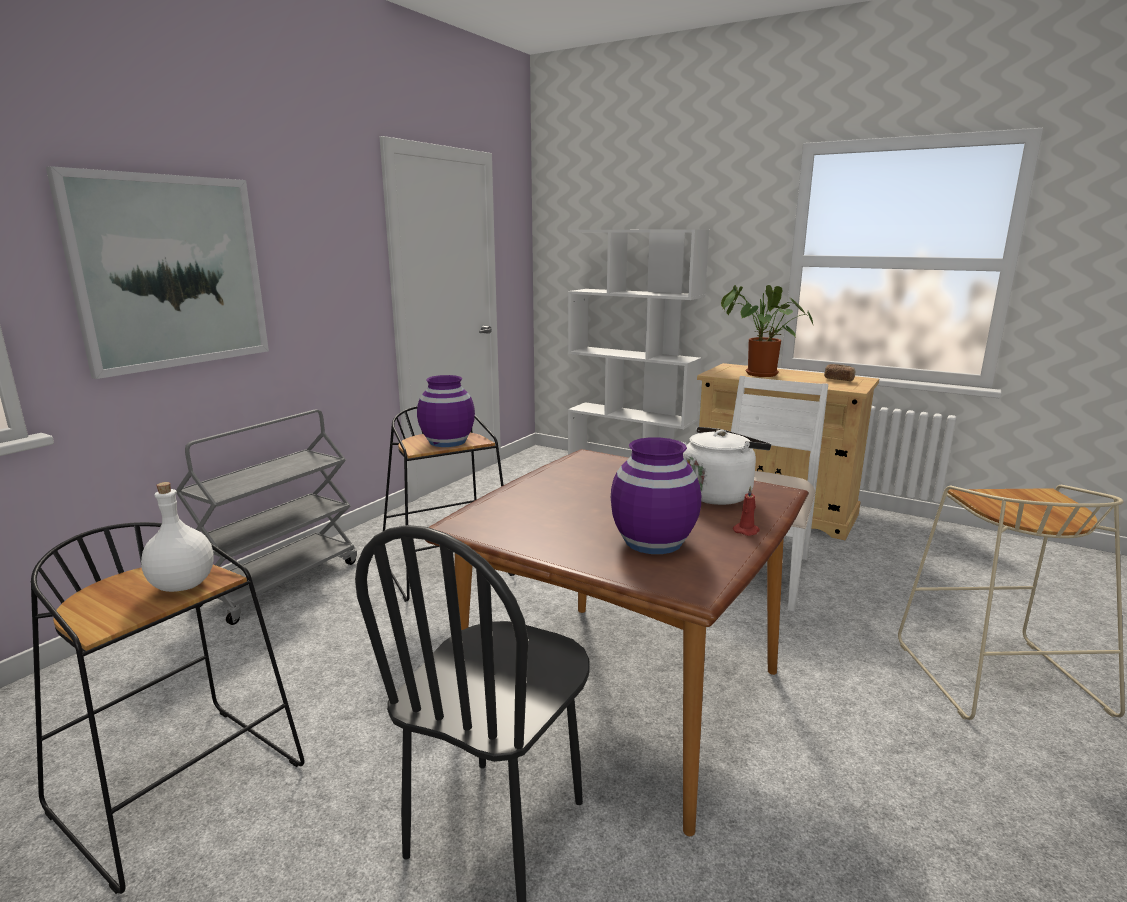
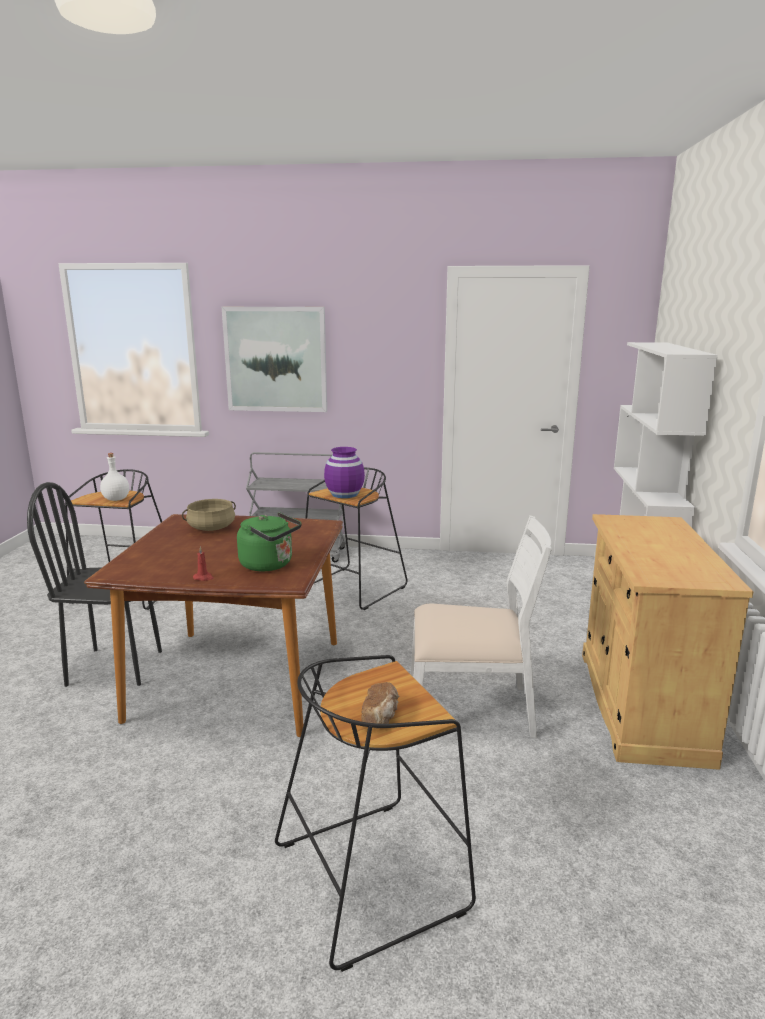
camera: 65 degrees right, 0 degrees up
purple vase [611,437,701,554] -> none
white kettle [682,427,771,505] -> green kettle [237,512,302,572]
potted plant [721,285,813,377] -> none
bread [824,364,855,381] -> bread moved to [361,682,399,724]
beige stool [898,485,1125,720] -> black stool [275,655,476,972]
none -> beige cooking pot [182,499,236,531]

